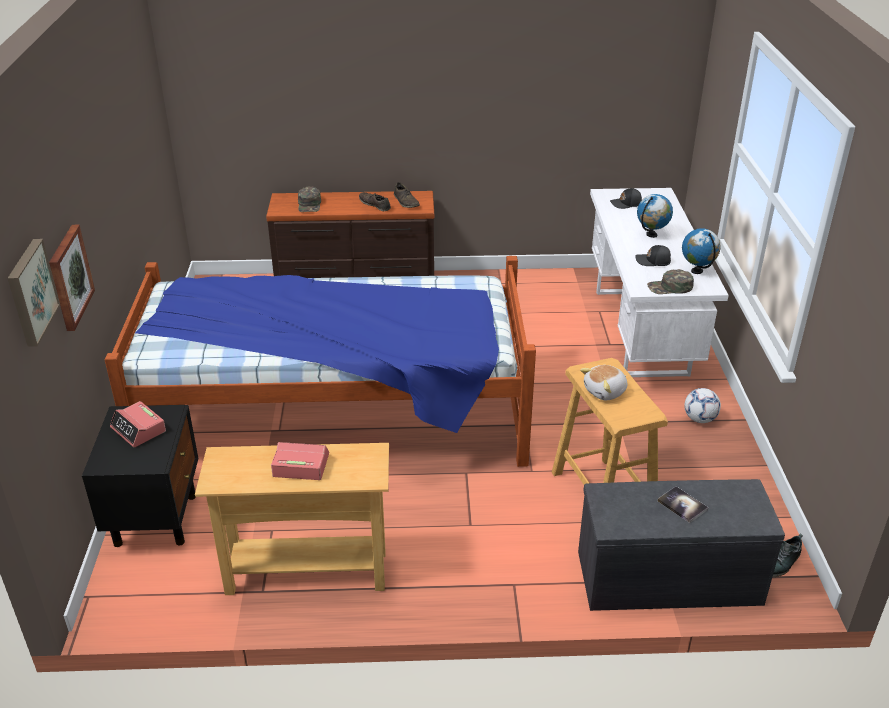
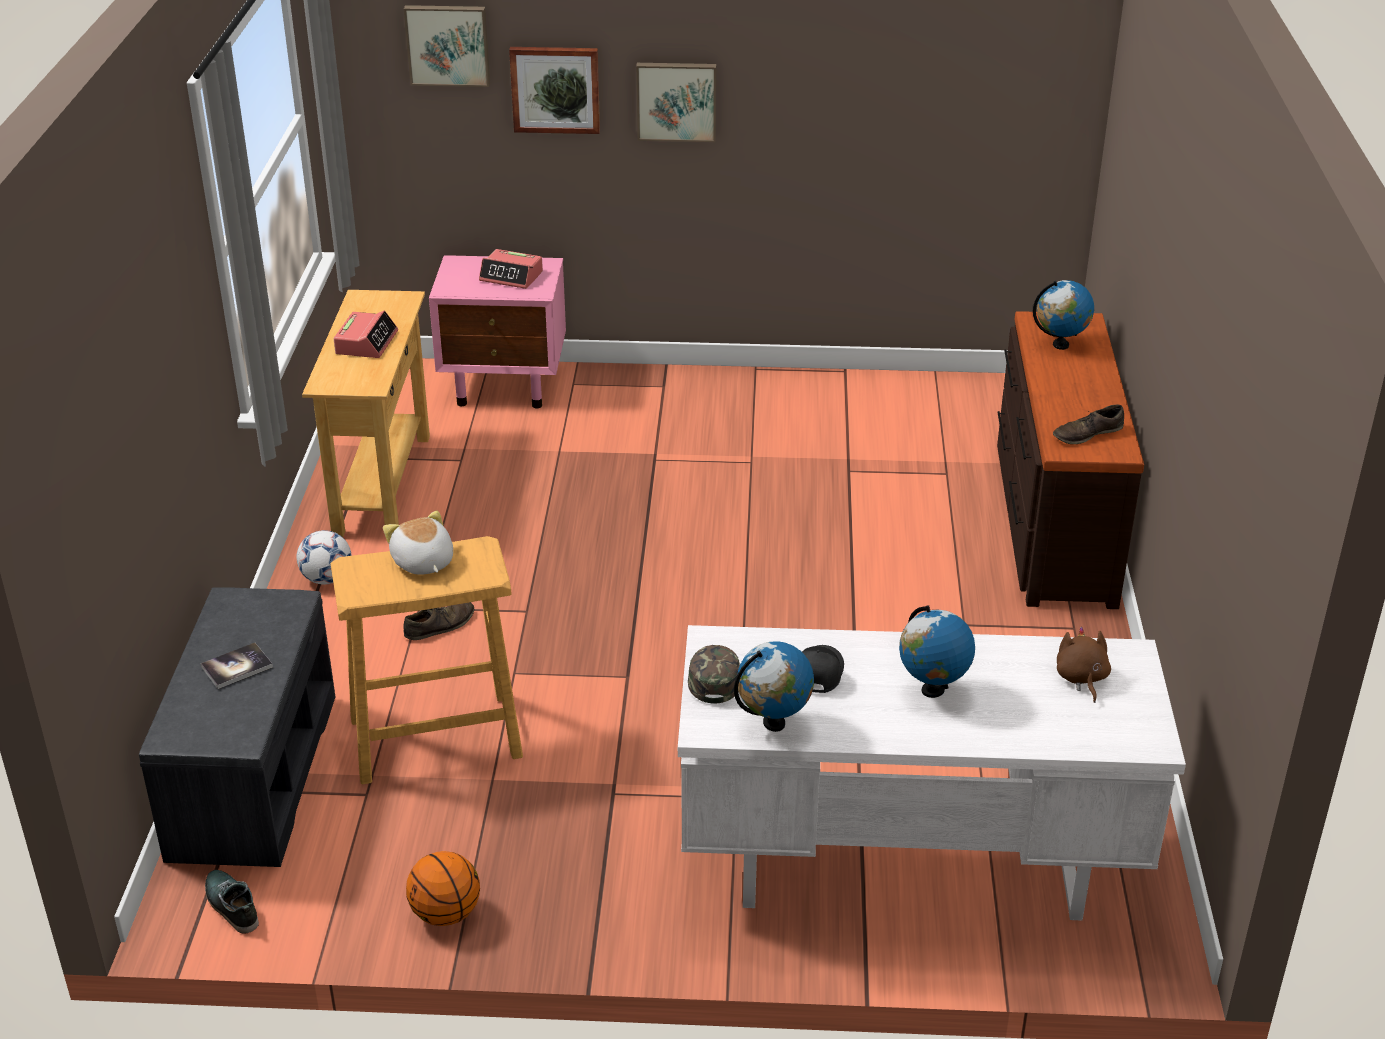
camera: 95 degrees right, 0 degrees up
black nightstand [82,405,198,547] -> pink nightstand [429,255,566,408]
bed [105,256,536,467] -> none
alarm clock [110,401,166,447] -> alarm clock turned 120 degrees counterclockwise [479,249,543,289]
green cap [298,187,321,212] -> globe [1033,280,1094,350]
brown shoe [359,192,391,211] -> brown shoe moved to [403,602,474,640]
black cap [610,188,642,209] -> brown plush toy [1057,627,1111,703]
football [684,388,721,423] -> football moved to [297,530,352,584]
none -> basketball [406,851,480,926]
none -> picture [636,63,716,142]

